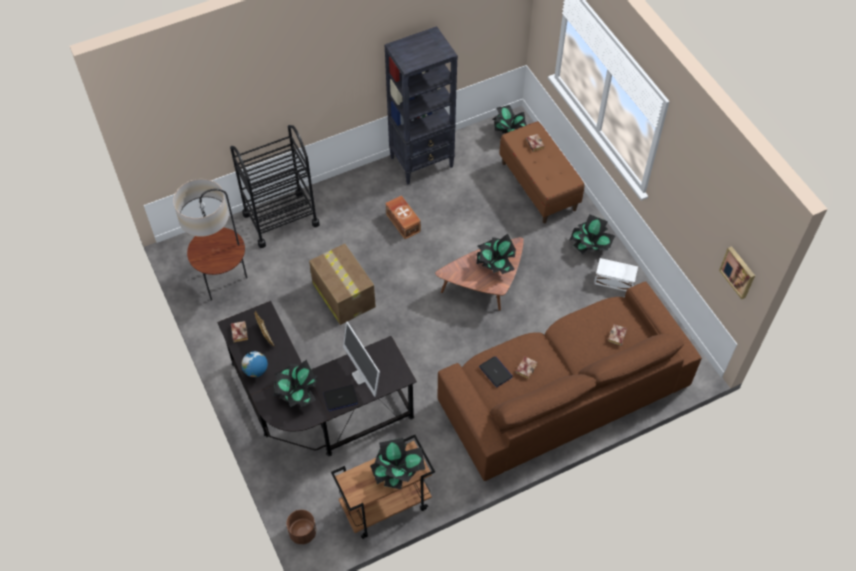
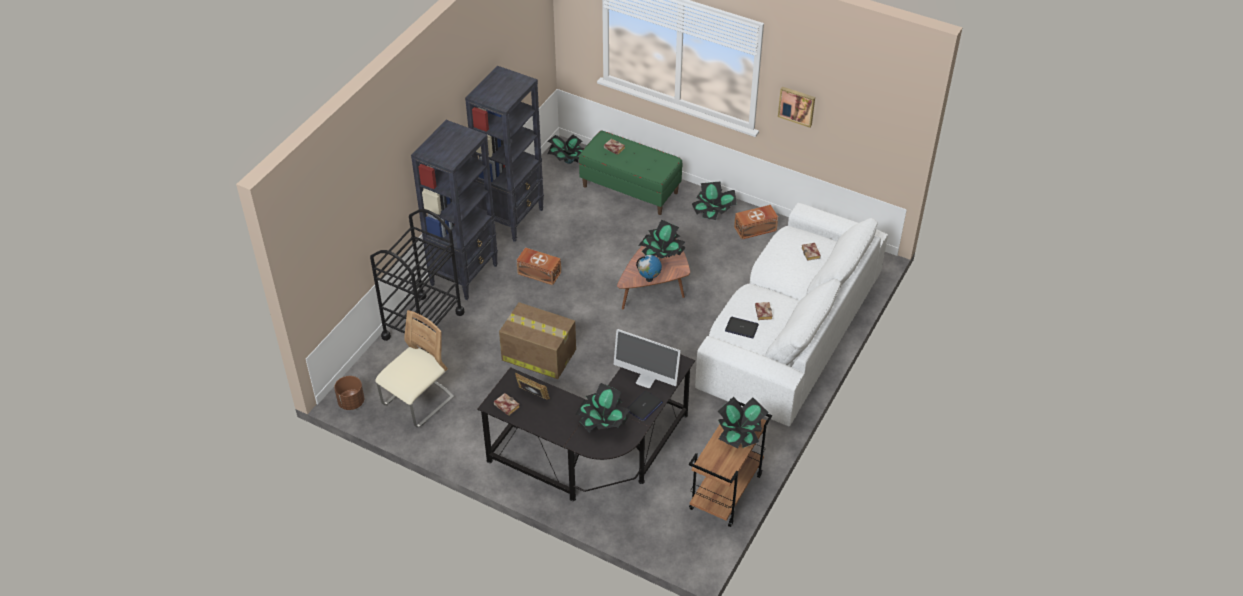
camera: 35 degrees left, 10 degrees down
floor lamp [173,179,247,301] -> beige chair [375,310,454,428]
globe [241,351,268,377] -> globe moved to [636,255,662,282]
brown planter [286,510,316,544] -> brown planter moved to [334,376,364,410]
brown sofa [438,282,702,481] -> white sofa [695,203,888,426]
brown bench [499,121,585,223] -> green bench [579,130,682,215]
white storage box [594,258,638,291] -> brown storage box [734,205,778,240]
picture [719,246,755,299] -> picture moved to [778,87,815,128]
none -> black bookcase [411,120,498,300]

